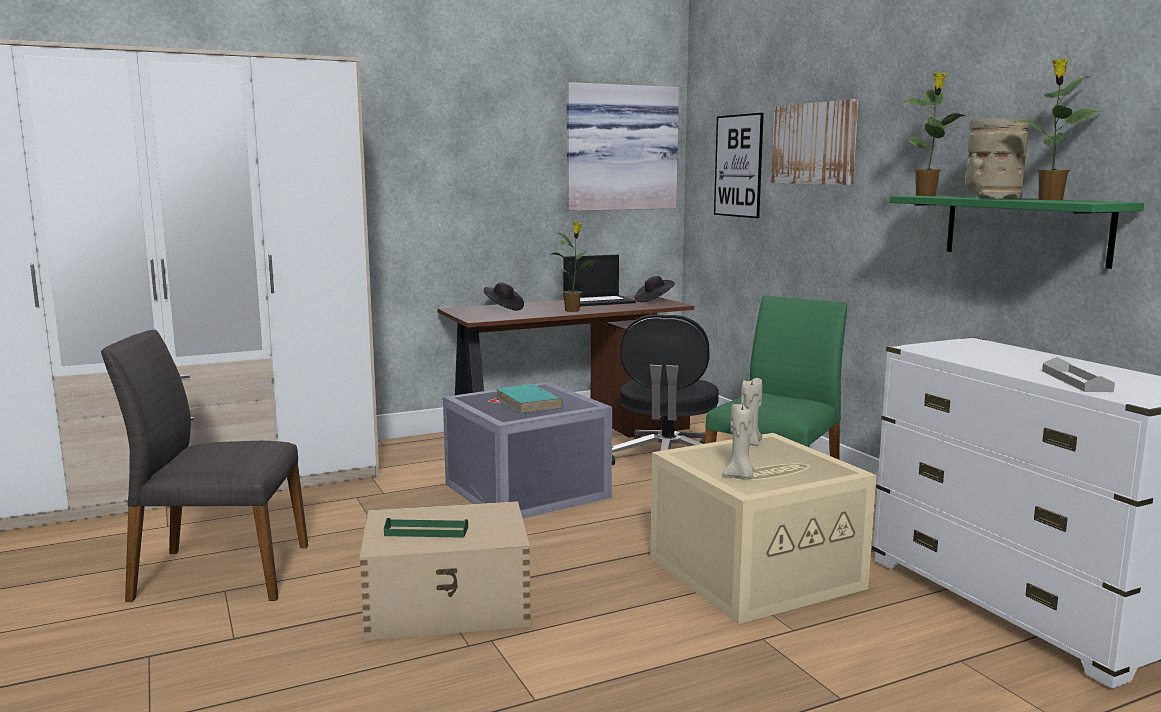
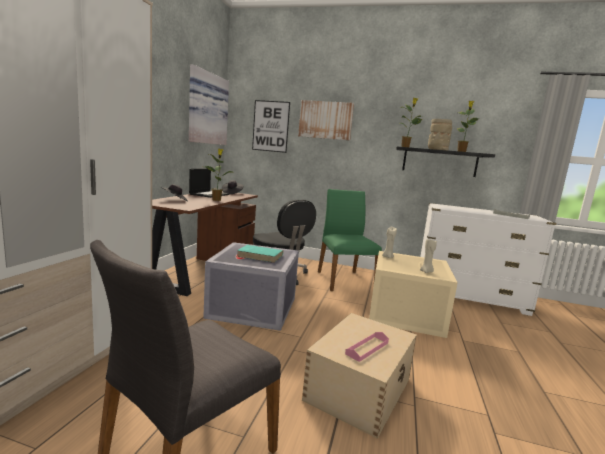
camera: 50 degrees left, 0 degrees up
green tray [384,518,468,538] -> pink tray [345,332,389,362]
green shelf [890,195,1144,269] -> black shelf [396,147,495,177]

